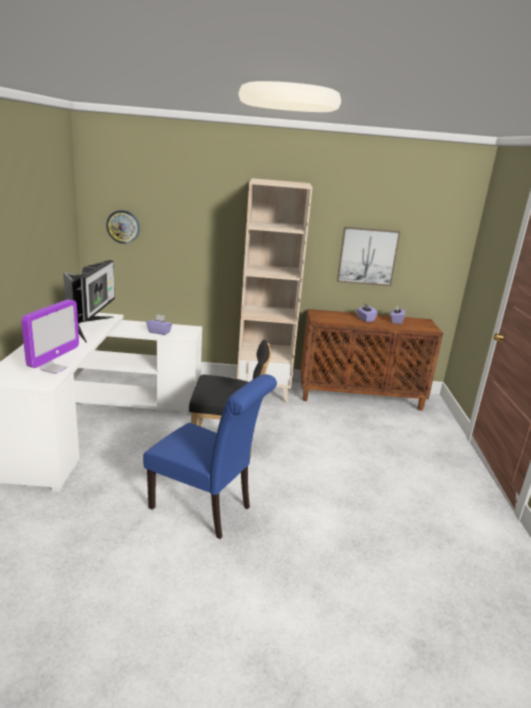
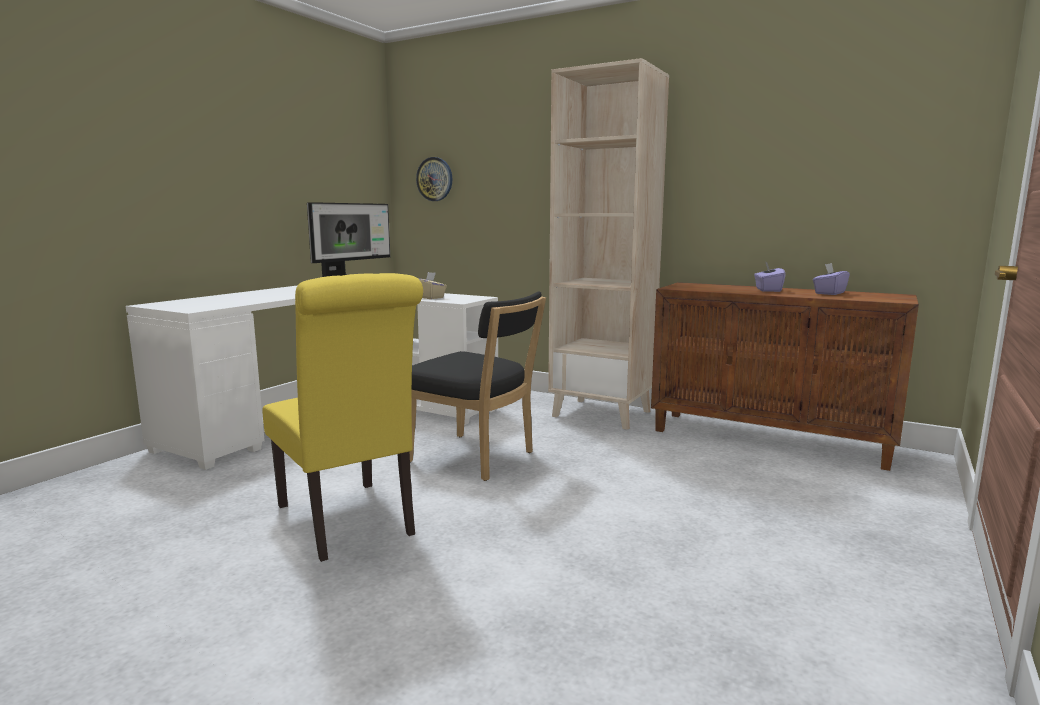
camera: 30 degrees right, 10 degrees down
monitor [21,299,79,374] -> none
blue chair [143,374,277,539] -> yellow chair [262,273,423,562]
purple tissue box [146,314,172,335] -> beige tissue box [419,272,447,299]
picture [337,227,400,286] -> none

